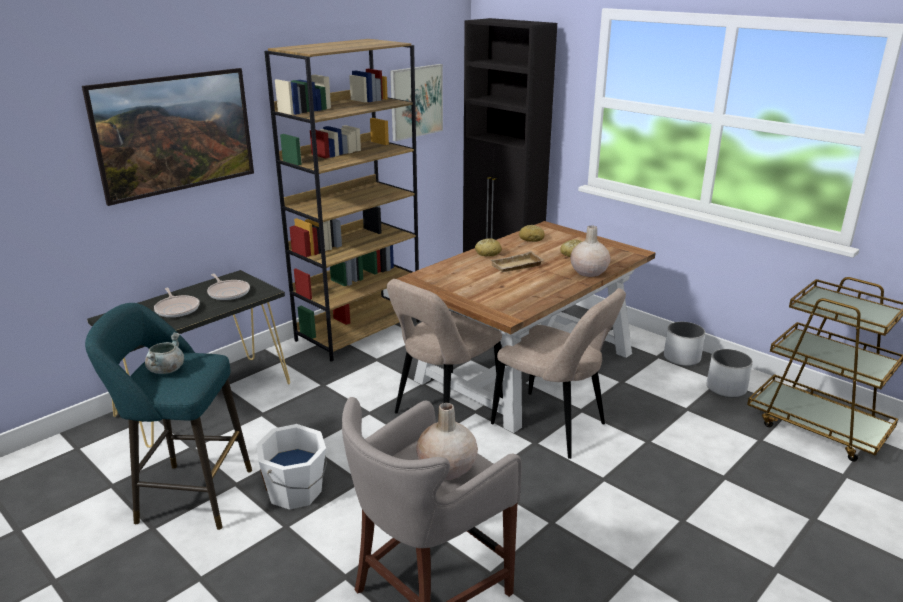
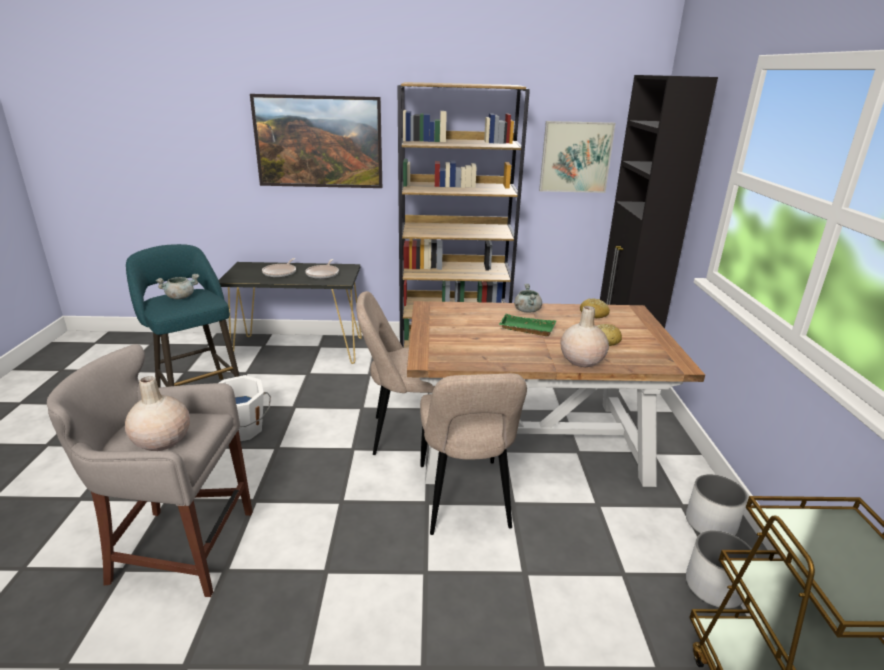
camera: 45 degrees right, 0 degrees up
bread [475,238,502,257] -> grey cooking pot [514,284,542,312]
beige tray [491,251,543,272] -> green tray [499,314,556,336]

